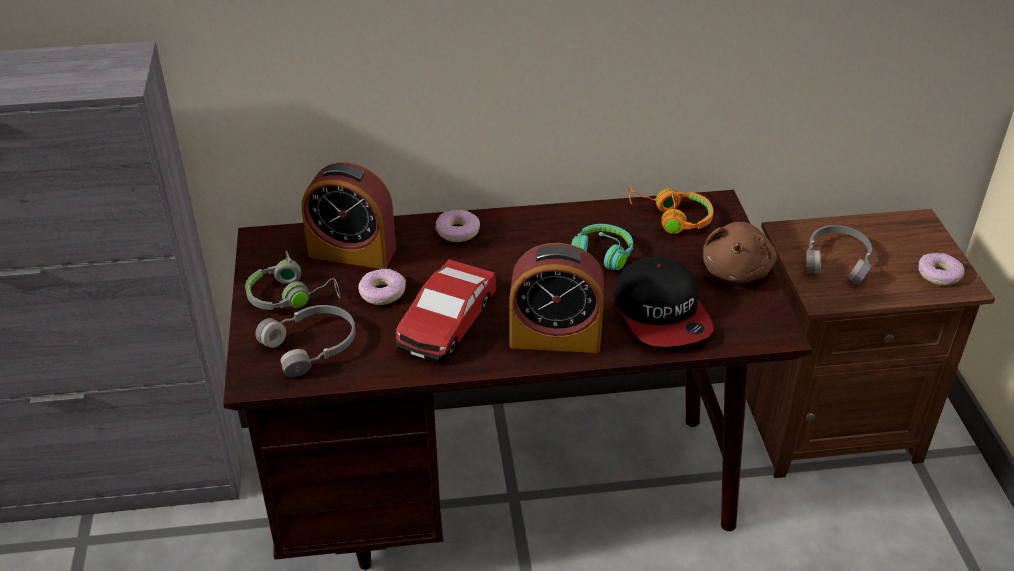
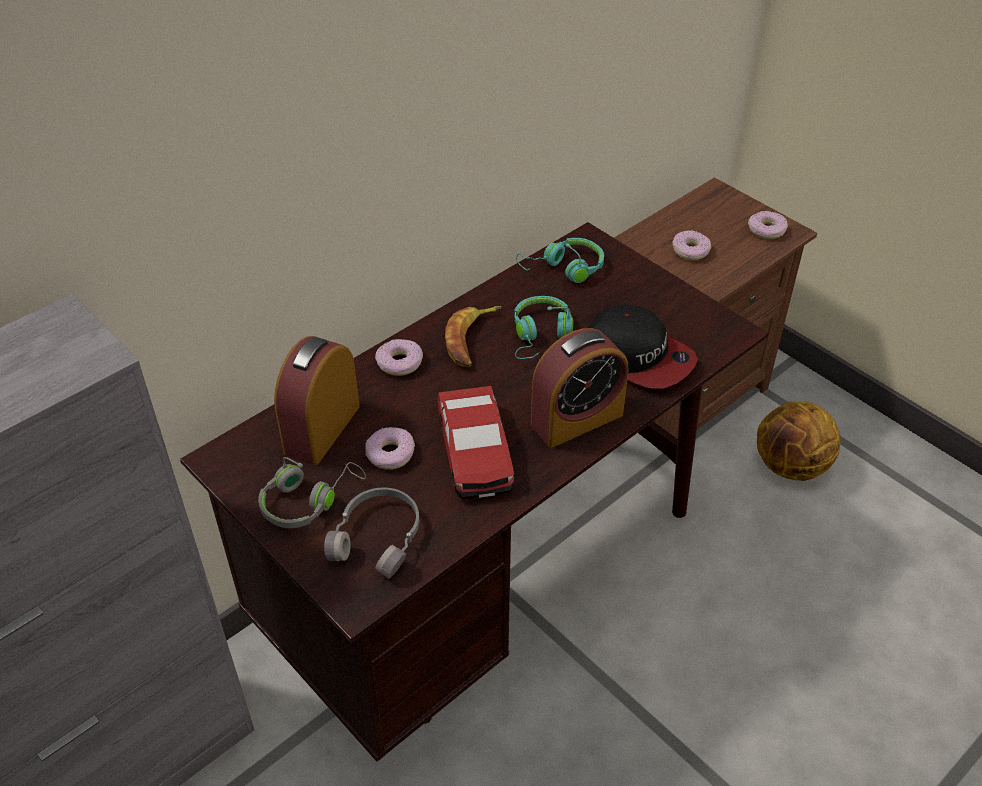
camera: 35 degrees left, 5 degrees up
alarm clock [302,162,396,269] -> alarm clock turned 135 degrees clockwise [274,336,360,465]
orange headphones [629,185,713,234] -> turquoise headphones [516,238,604,283]
brown plush toy [703,222,777,283] -> none
grey headphones [806,225,872,285] -> donut [672,230,711,260]
none -> banana [445,306,501,367]
none -> basketball [757,401,841,481]

